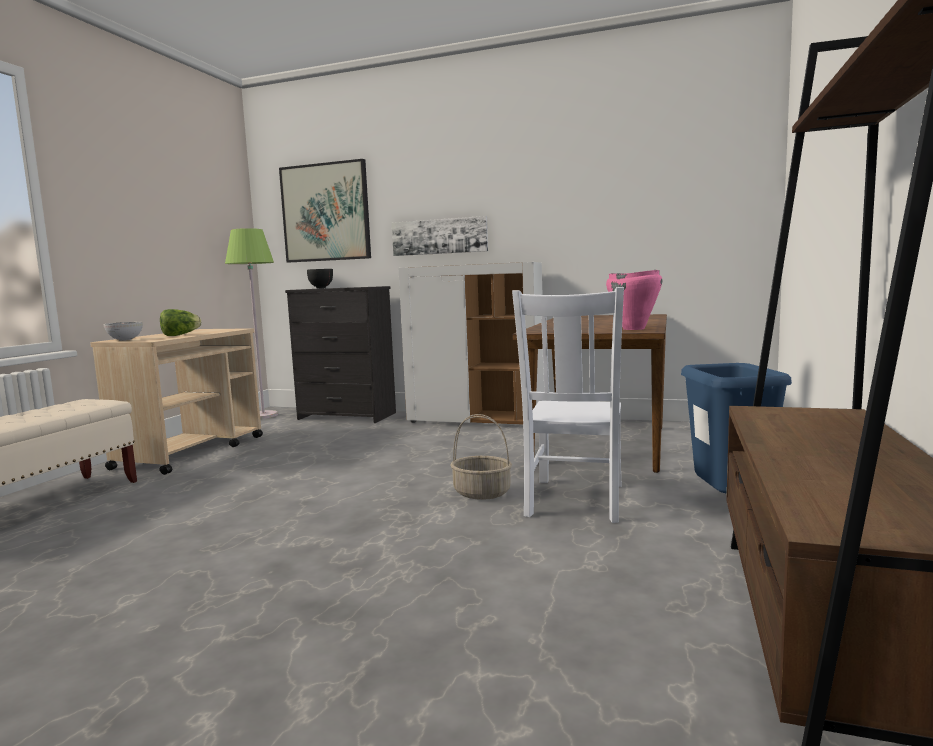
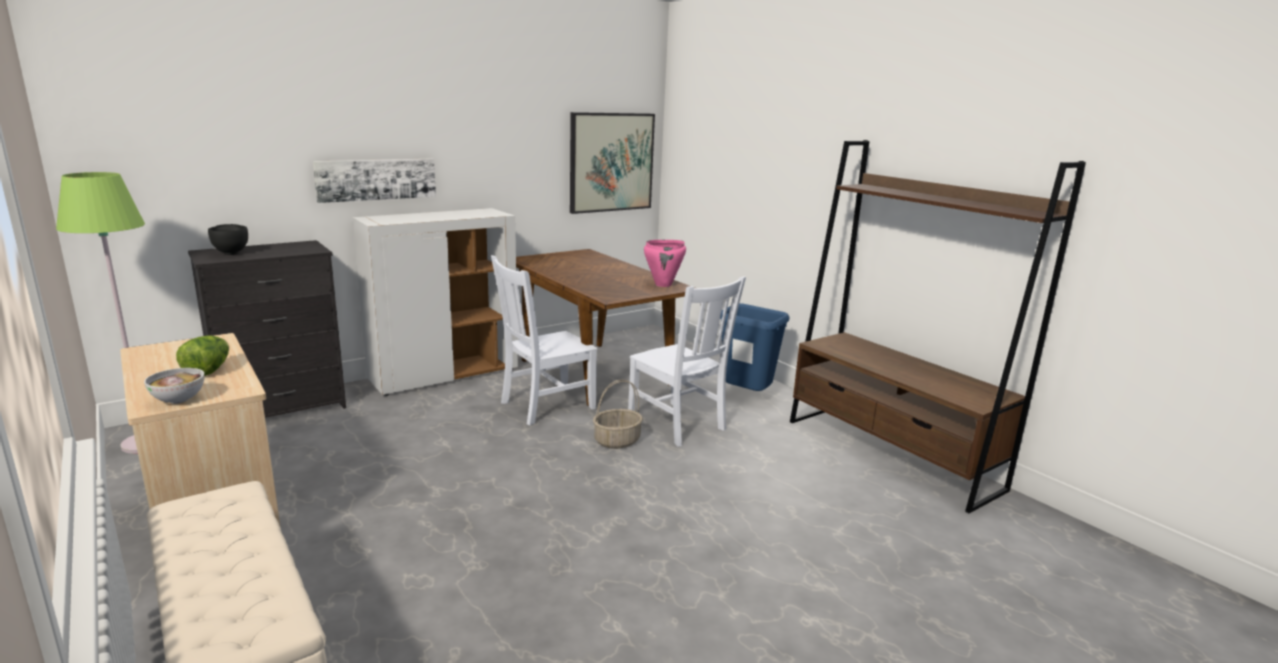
camera: 55 degrees left, 10 degrees up
picture [279,159,371,262] -> picture moved to [570,112,655,214]
none -> white chair [491,255,597,426]

